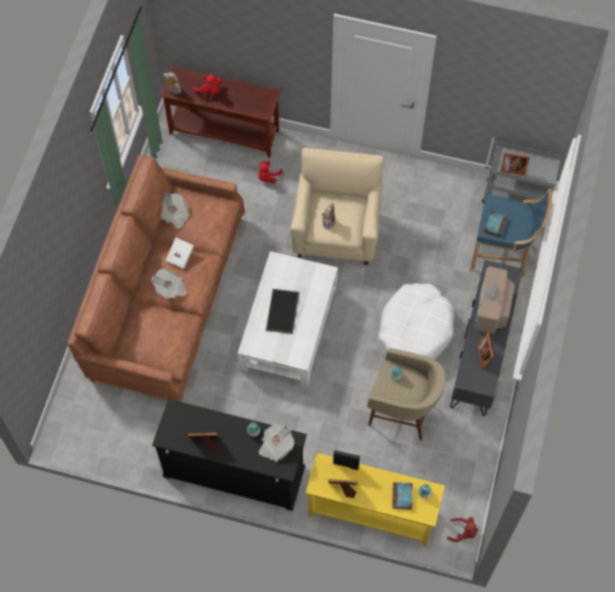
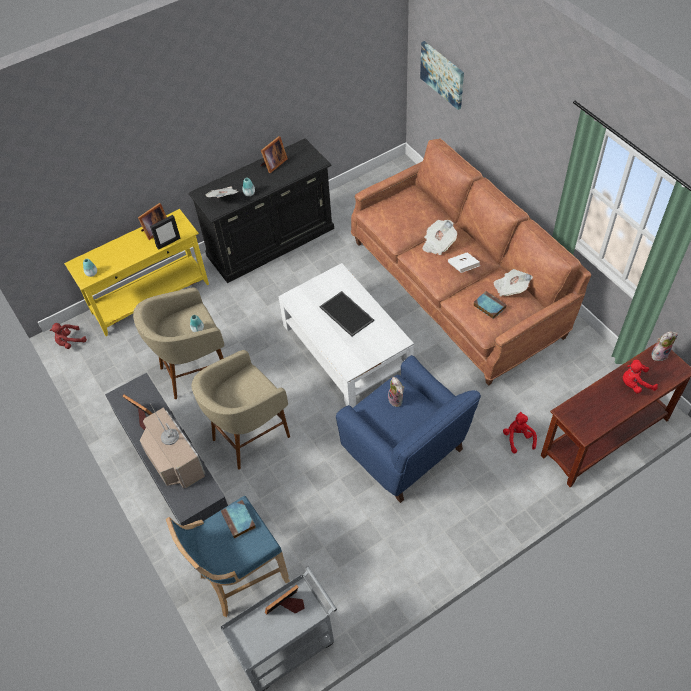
camera: 135 degrees right, 10 degrees down
beige armchair [291,148,383,265] -> blue armchair [336,355,481,503]
white dog bed [377,283,455,360] -> beige stool [192,350,290,470]
book [392,482,413,510] -> book moved to [473,291,507,319]
none -> picture [420,41,464,110]

